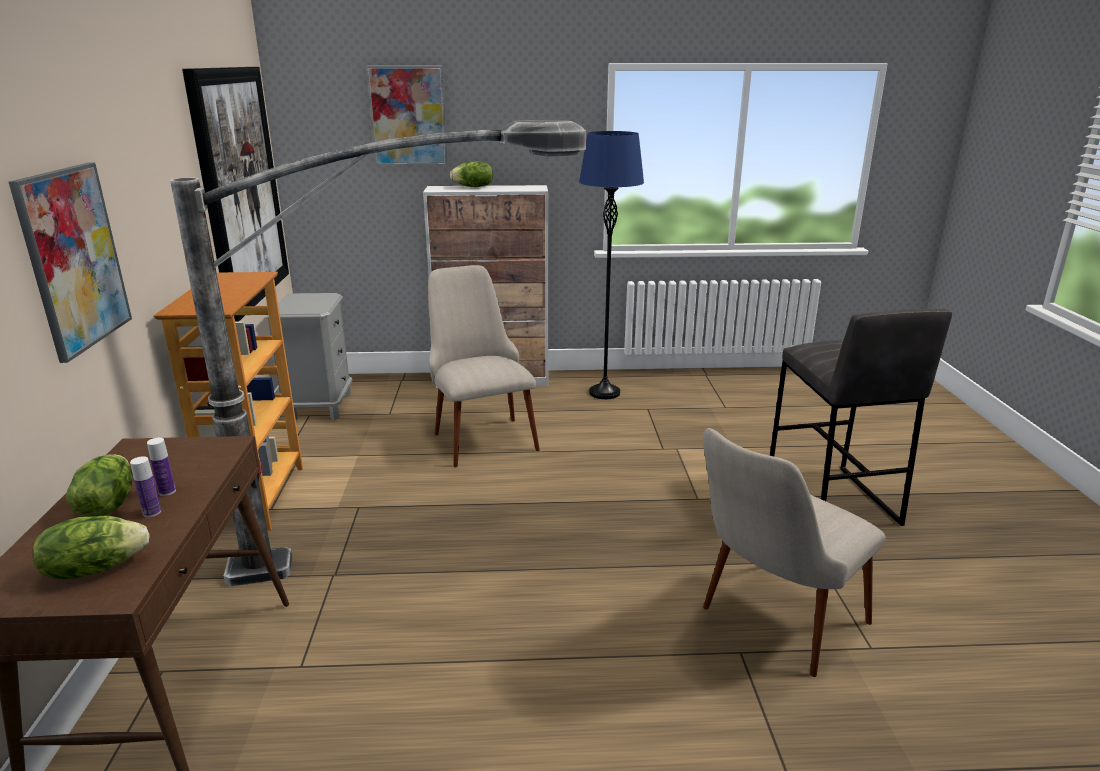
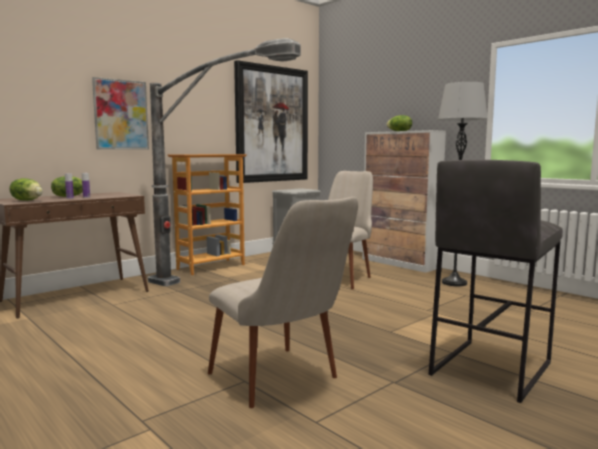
camera: 50 degrees right, 15 degrees down
picture [366,66,448,166] -> none
blue floor lamp [579,131,644,399] -> grey floor lamp [438,82,488,286]
beige chair [703,428,886,677] -> beige chair turned 135 degrees counterclockwise [208,197,358,408]

